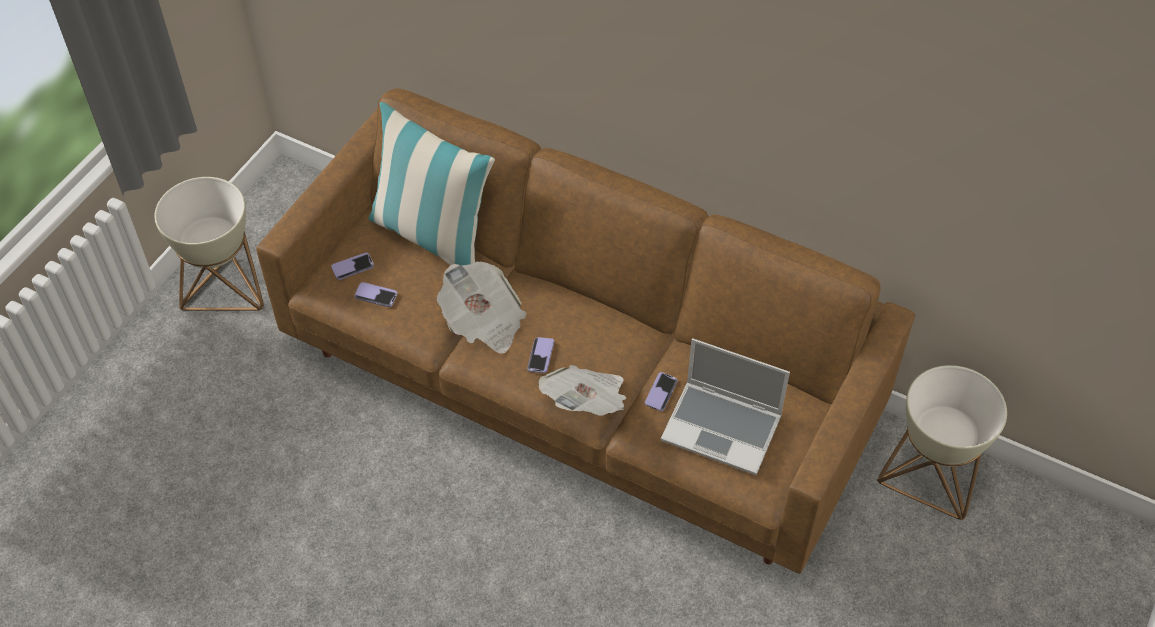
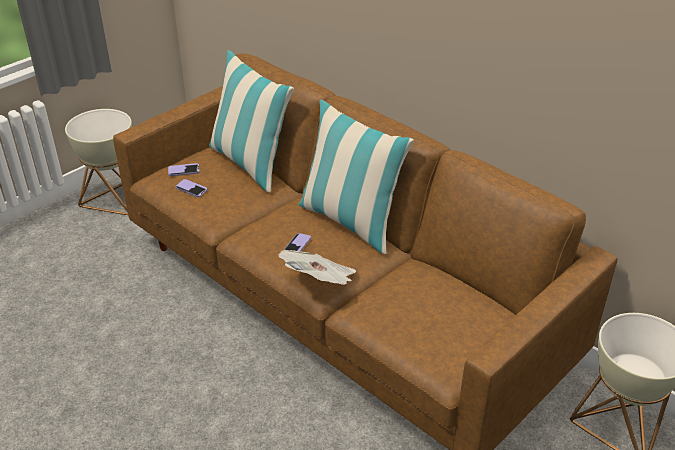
camera: 15 degrees right, 15 degrees down
newspaper [437,262,526,354] -> none
phone [645,372,678,411] -> none
laptop [661,338,790,475] -> none
none -> pillow [299,100,414,254]

